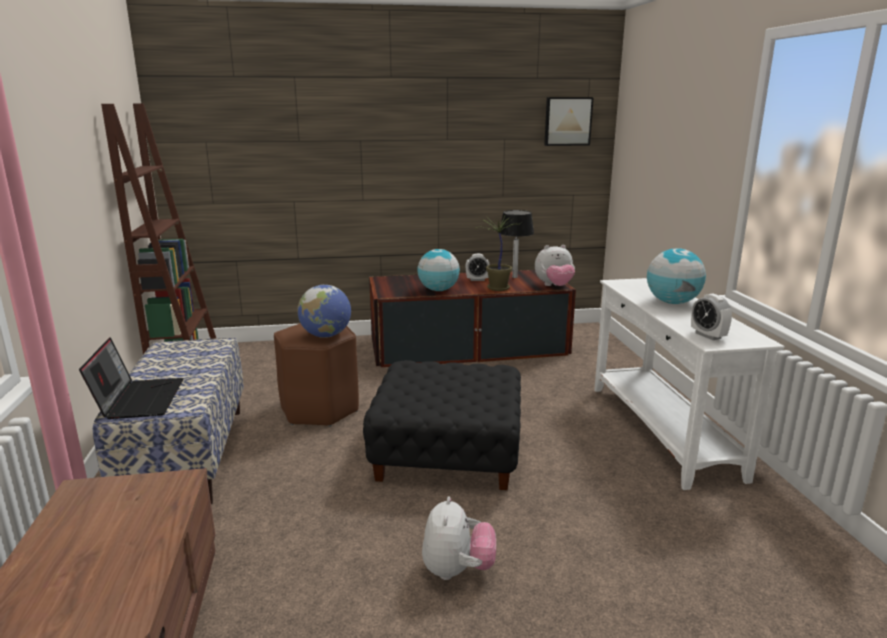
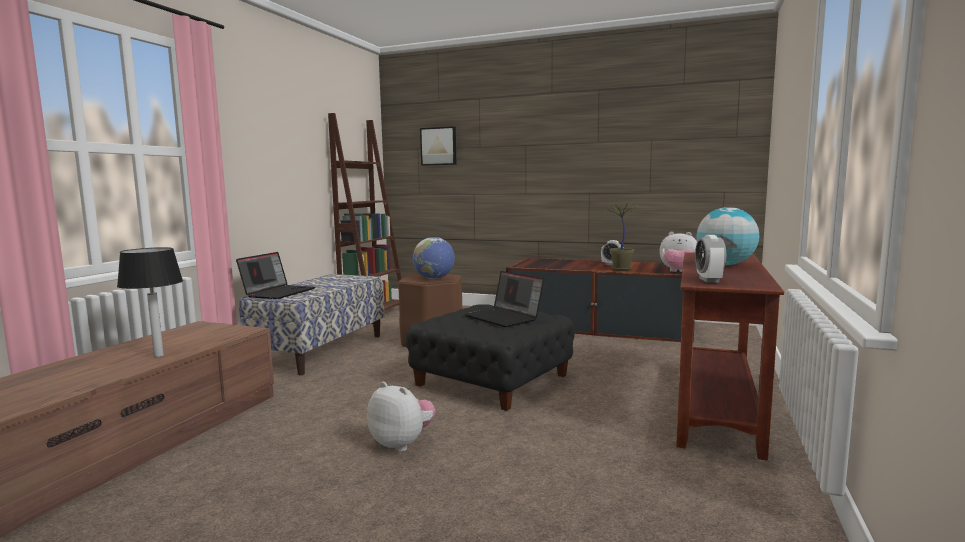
camera: 30 degrees right, 10 degrees down
globe [417,249,460,291] -> none
plush toy [422,496,496,580] -> plush toy turned 90 degrees counterclockwise [367,382,435,452]
table lamp [501,210,534,278] -> table lamp moved to [117,247,183,357]
picture [544,97,594,146] -> picture moved to [420,126,456,166]
white console table [594,278,785,490] -> brown console table [676,252,784,461]
none -> laptop [465,271,544,327]

